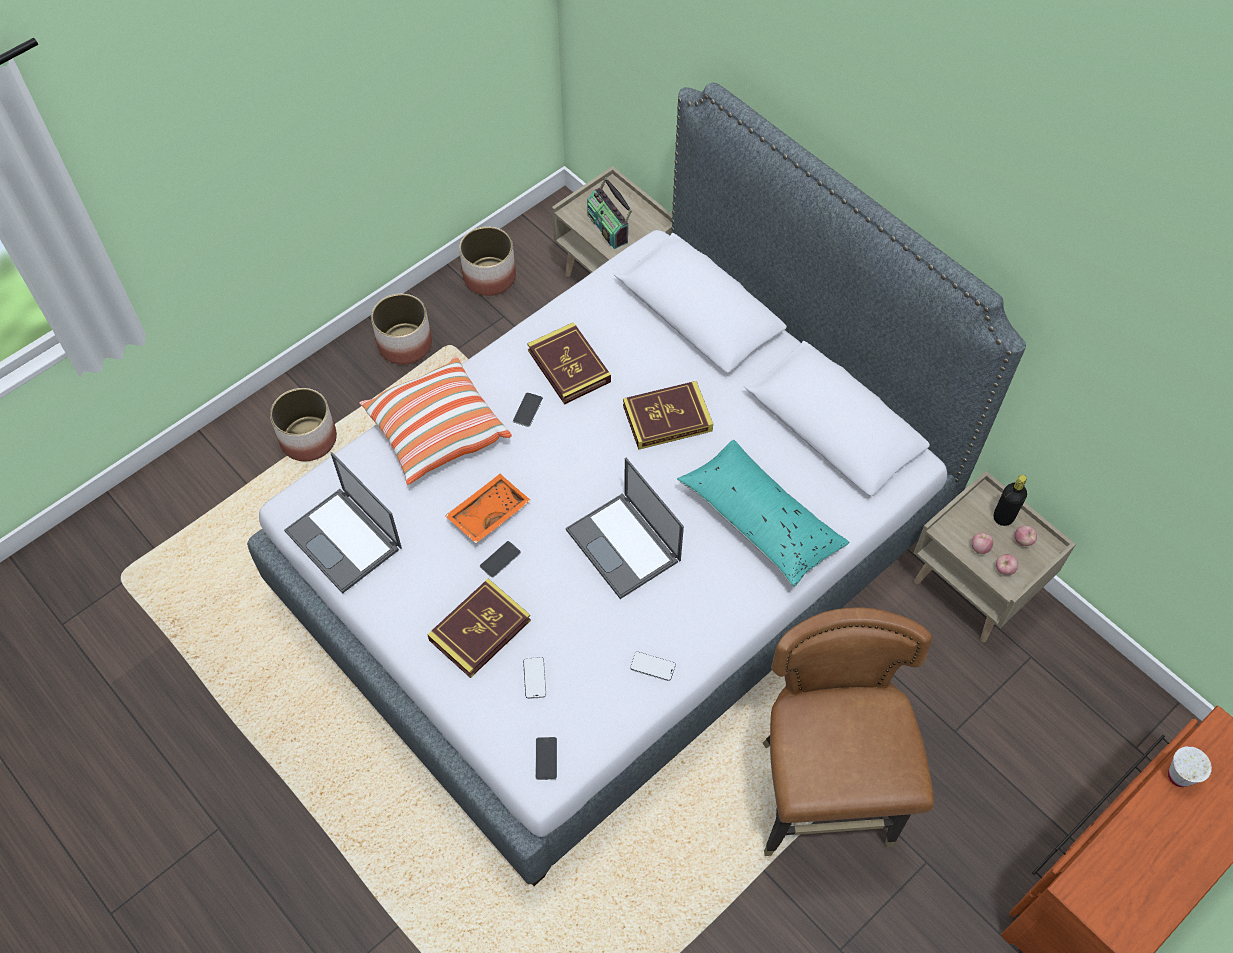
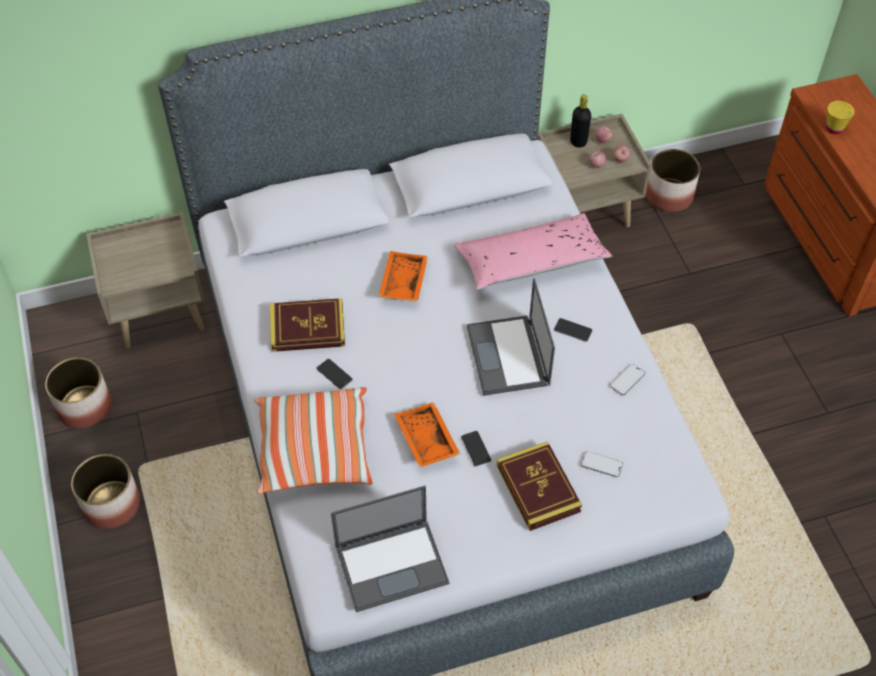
camera: 65 degrees left, 5 degrees down
planter [270,388,337,461] -> planter moved to [646,149,700,212]
phone [536,737,557,780] -> phone moved to [554,318,593,342]
laptop [566,458,684,599] -> laptop turned 90 degrees clockwise [467,279,555,396]
radio [587,177,632,249] -> none
book [623,381,713,450] -> orange tray [378,251,428,302]
turquoise pillow [677,440,850,587] -> pink pillow [454,213,612,290]
brown chair [763,607,934,856] -> none
white cup [1168,746,1212,787] -> yellow cup [826,101,855,134]

